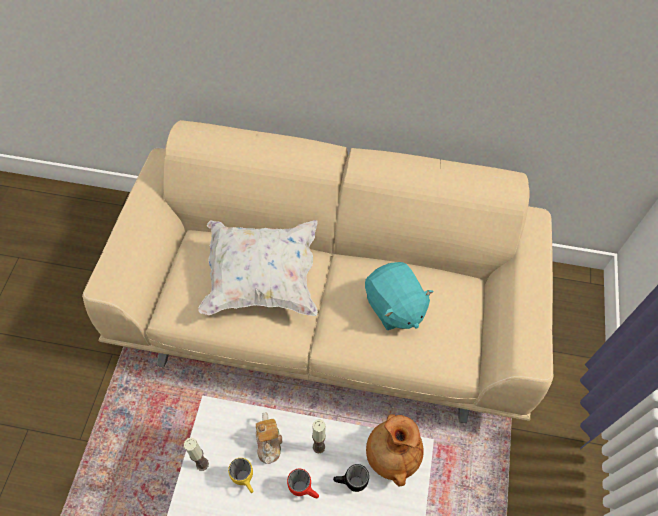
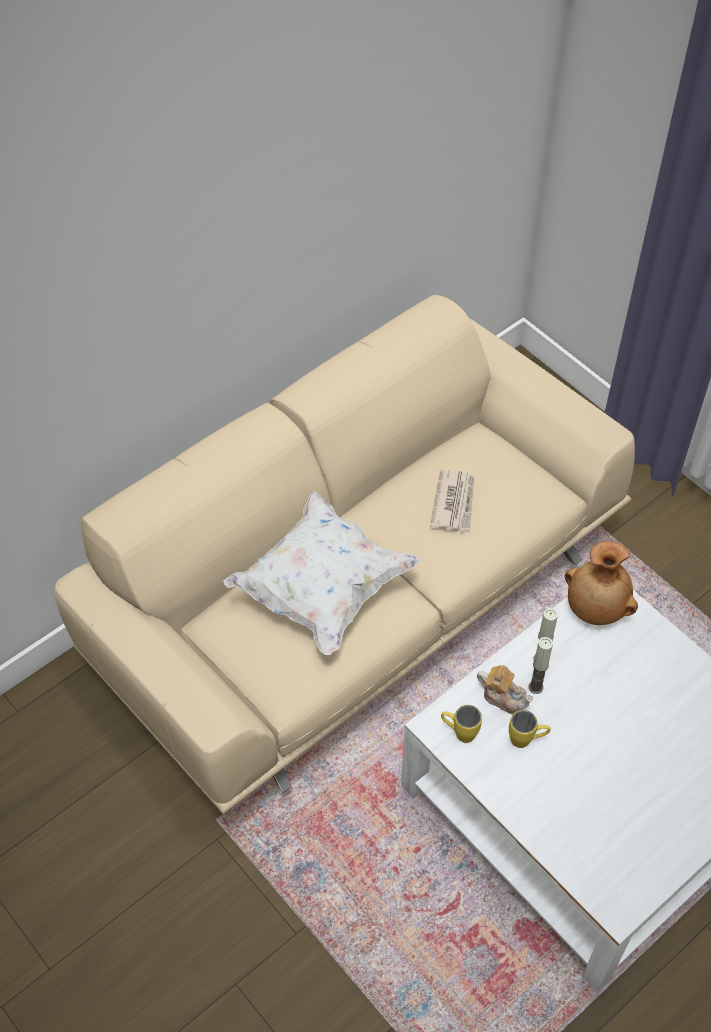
camera: 50 degrees left, 5 degrees down
candle [184,438,209,471] -> candle moved to [529,637,553,694]
red mug [287,469,319,498] -> none
black mug [333,464,369,492] -> none
turquoise plush toy [365,262,434,330] -> newspaper [430,469,475,532]
none -> yellow mug [441,705,482,743]

